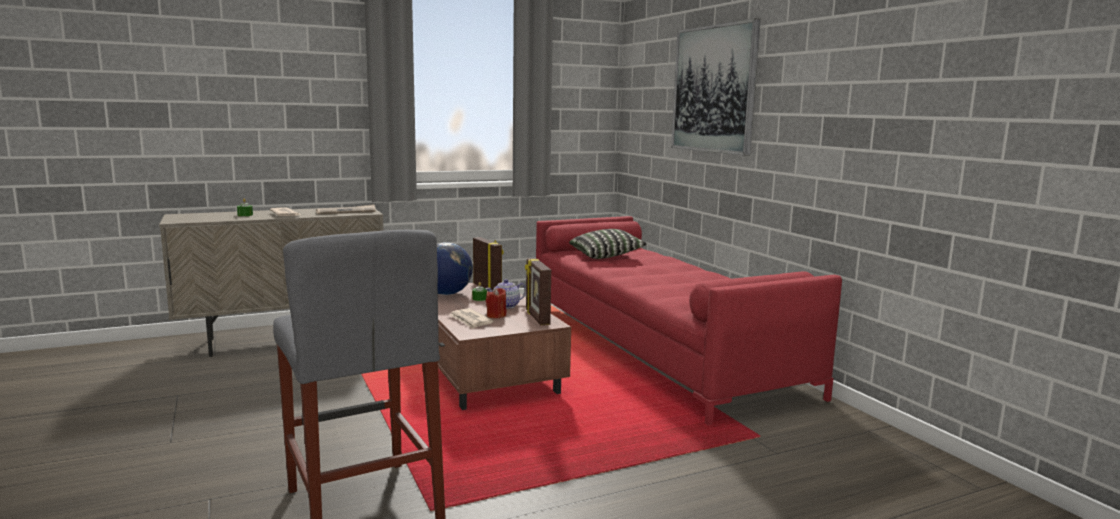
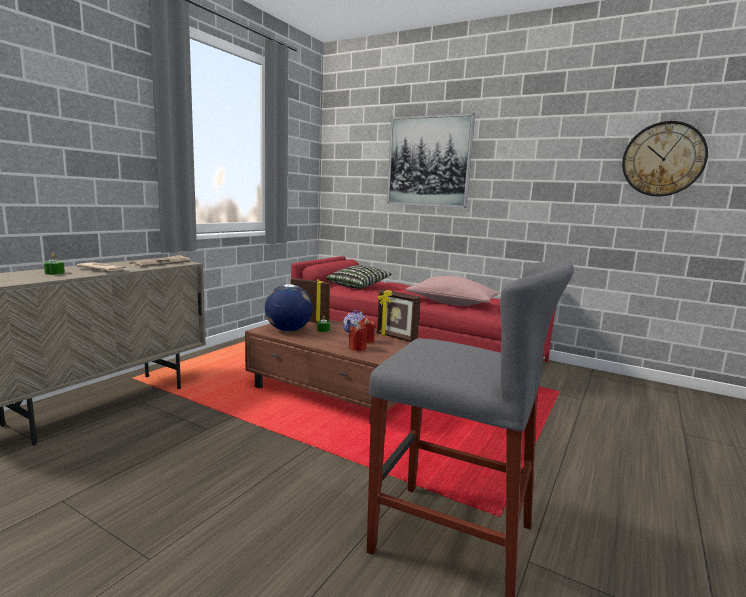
camera: 35 degrees left, 0 degrees up
newspaper [450,308,493,329] -> red candle [349,324,367,351]
none -> pink pillow [406,276,499,306]
none -> wall clock [622,121,708,196]

